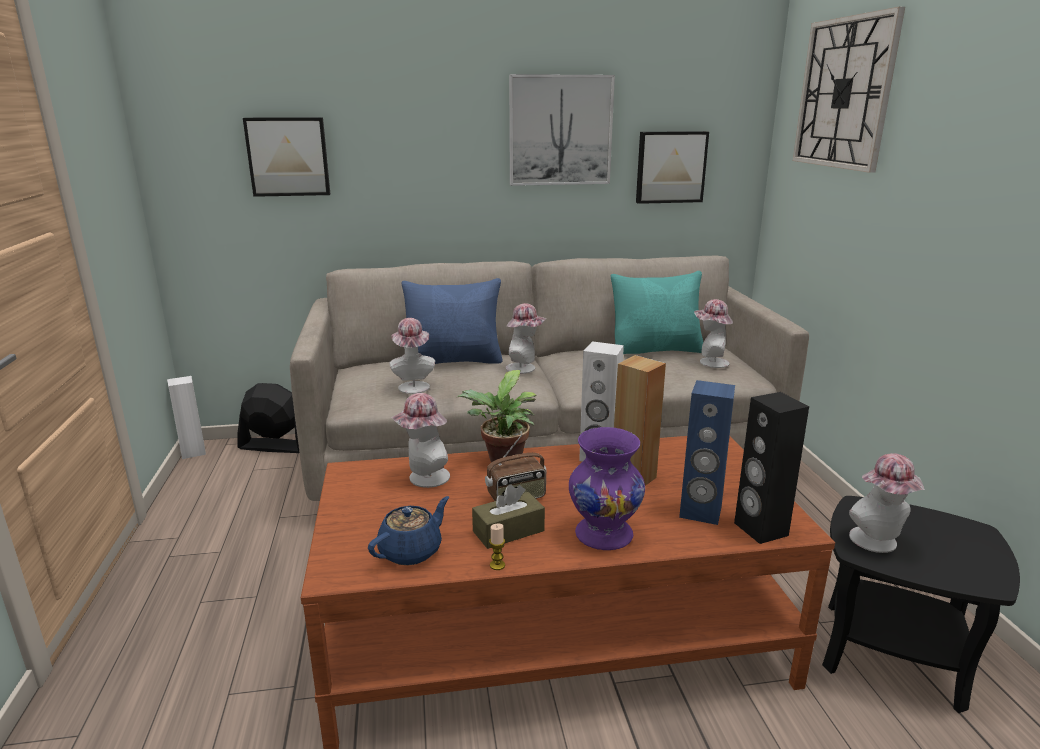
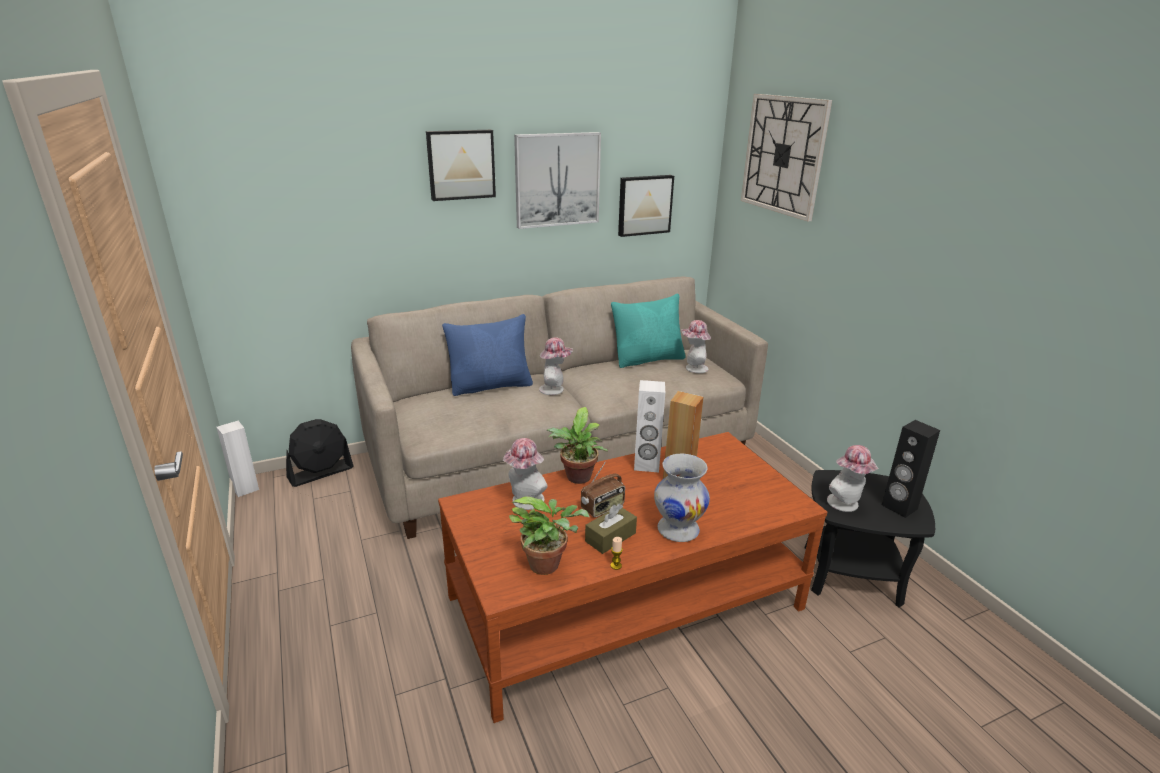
camera: 15 degrees left, 5 degrees up
black fan [237,383,300,453] -> black fan turned 150 degrees clockwise [286,419,354,487]
picture [243,117,330,197] -> picture moved to [426,130,496,201]
blue teapot [368,496,449,565] -> potted plant [509,496,589,575]
hat [389,318,435,394] -> none
purple vase [569,427,645,550] -> white vase [654,454,710,542]
blue speaker [679,380,735,525] -> none
black speaker [734,392,809,544] -> black speaker moved to [882,420,940,518]

